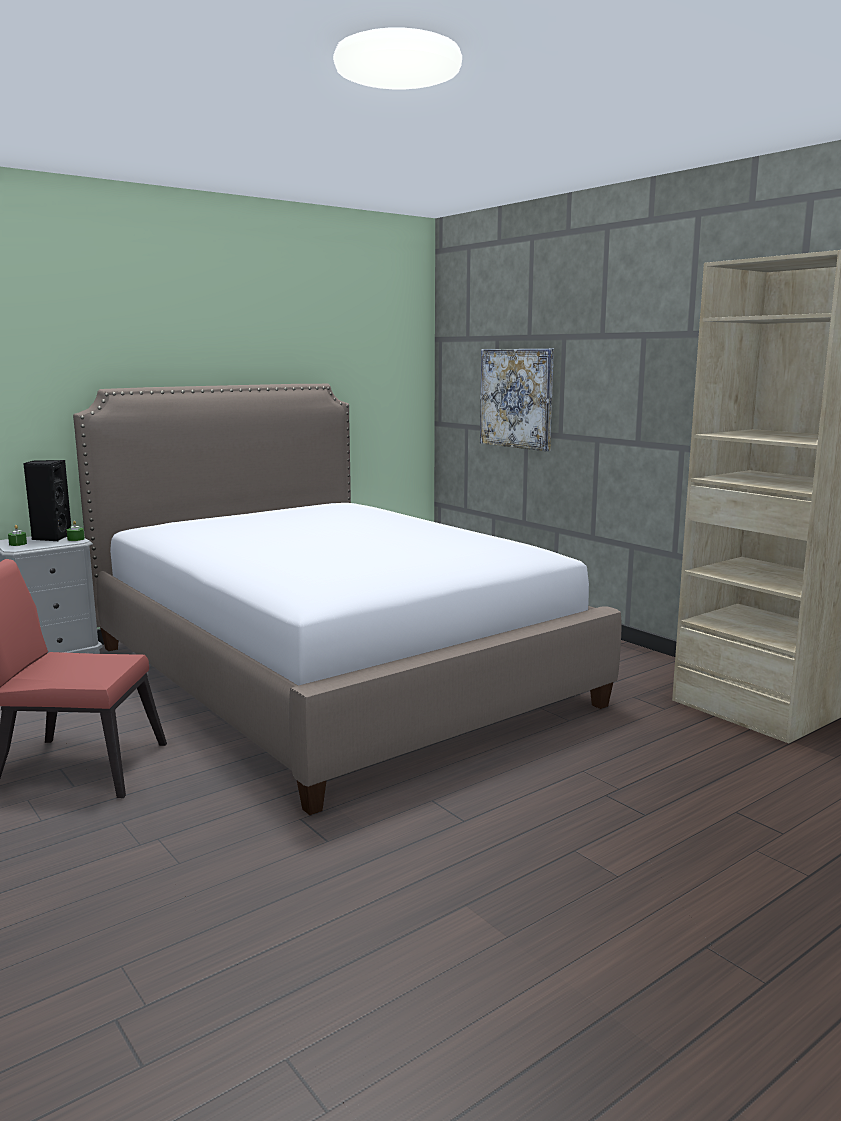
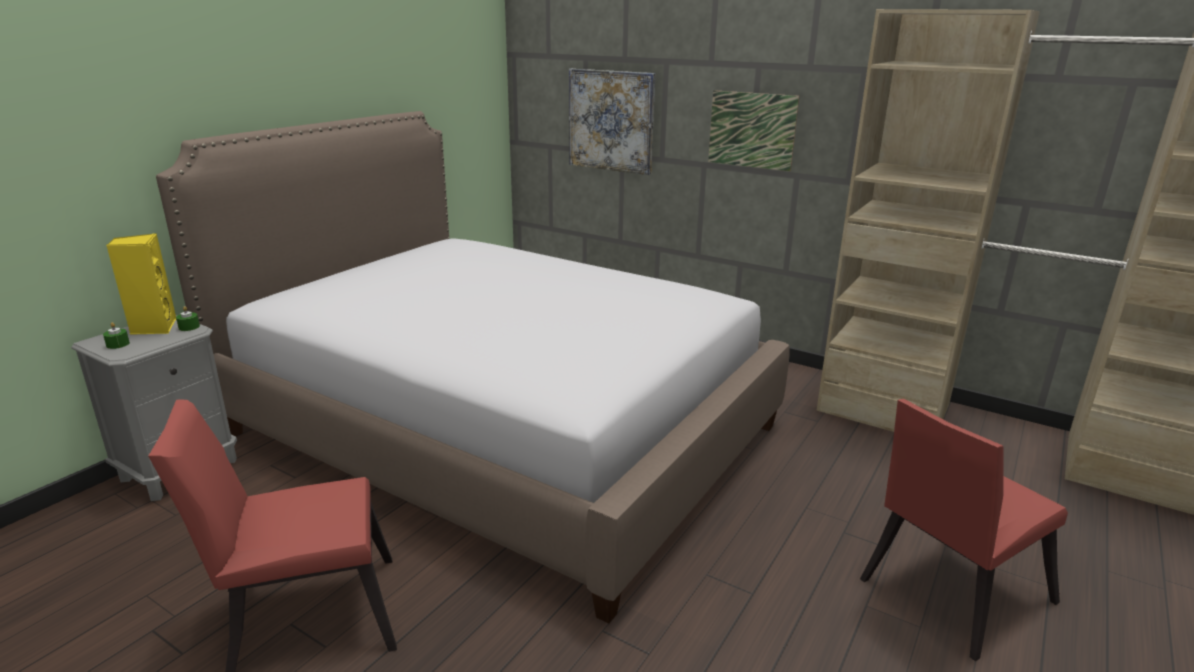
camera: 20 degrees left, 10 degrees up
black speaker [23,460,71,541] -> yellow speaker [106,233,176,335]
none -> picture [708,90,800,171]
none -> red chair [860,399,1068,661]

